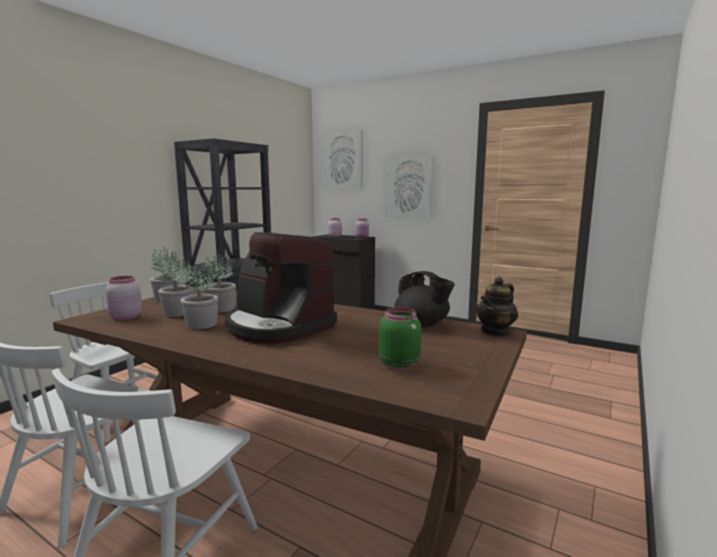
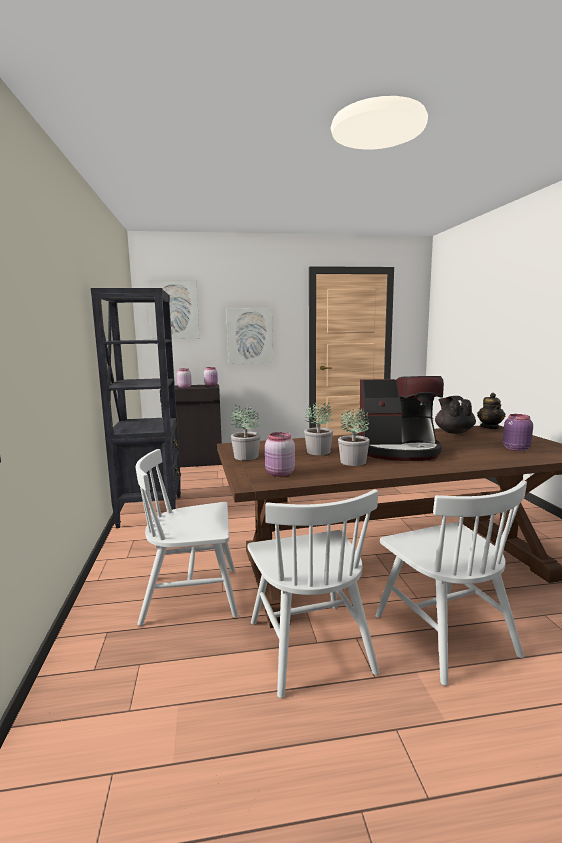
camera: 40 degrees left, 0 degrees up
potted plant [158,257,193,317] -> none
green jar [379,307,421,370] -> purple jar [503,414,533,451]
black teapot [395,271,455,327] -> black teapot turned 105 degrees counterclockwise [435,396,476,434]

